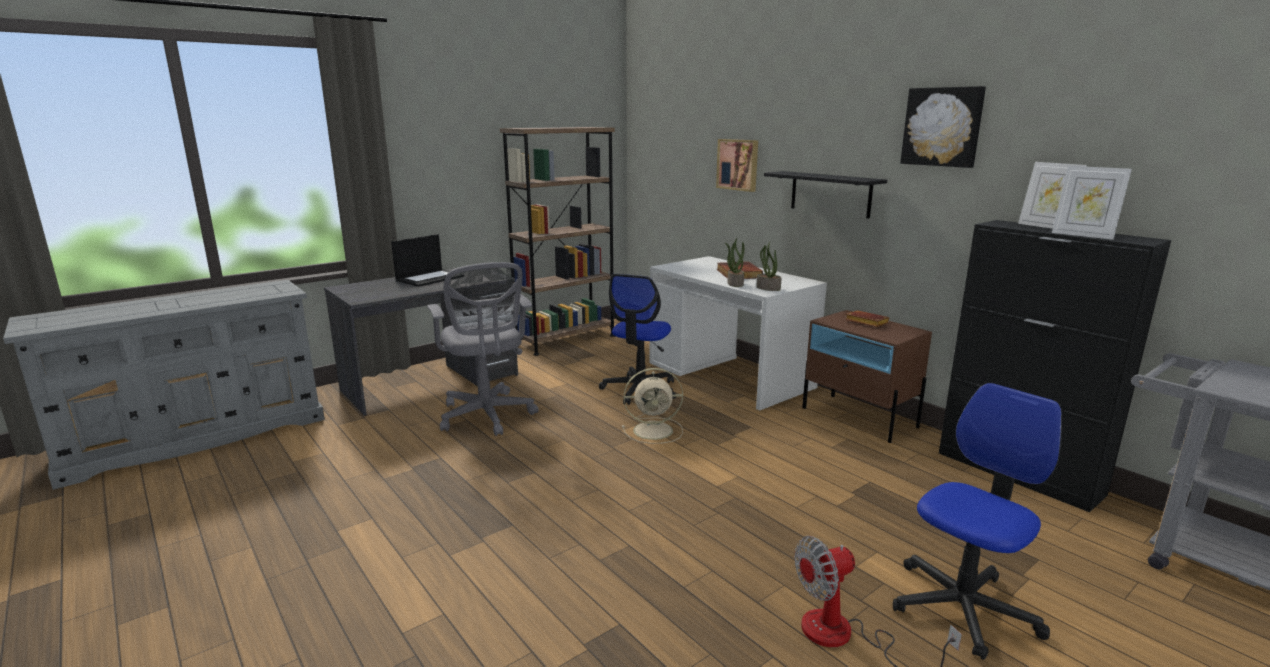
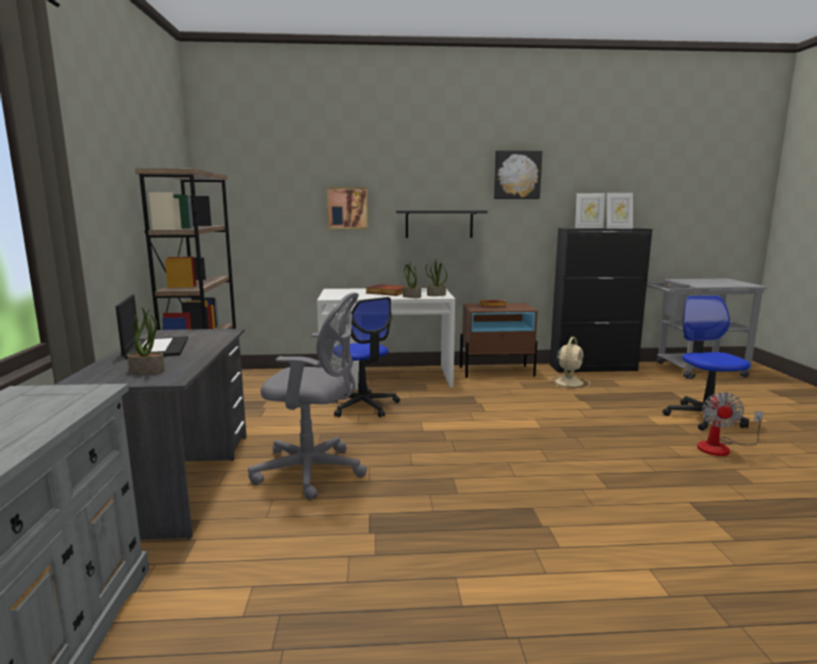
camera: 55 degrees left, 5 degrees down
beige fan [622,368,683,444] -> beige fan moved to [550,337,590,389]
none -> potted plant [127,307,165,375]

